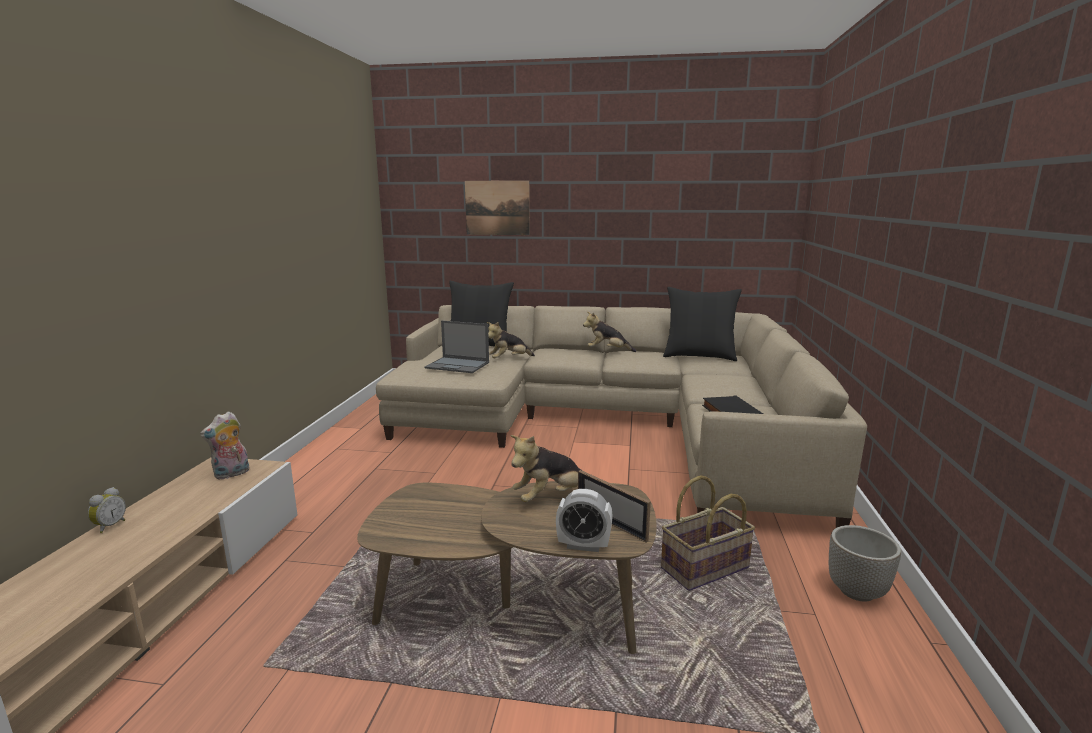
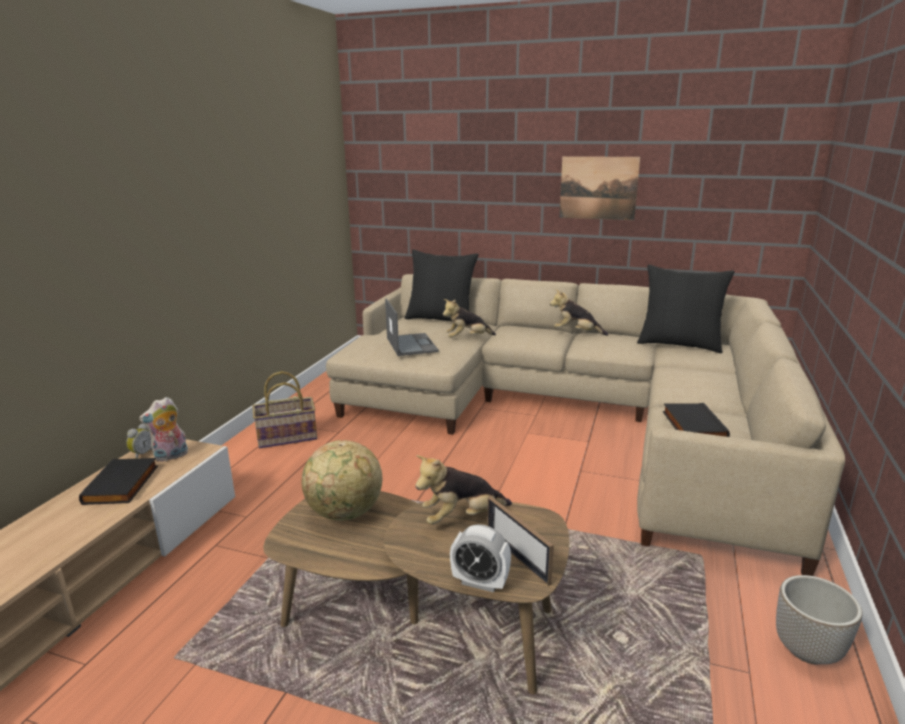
camera: 10 degrees right, 5 degrees up
alarm clock [88,487,126,533] -> alarm clock moved to [126,424,152,459]
laptop [425,321,489,373] -> laptop turned 135 degrees counterclockwise [385,298,439,356]
picture [465,180,530,235] -> picture moved to [559,156,640,220]
basket [661,476,755,591] -> basket moved to [252,371,317,448]
none -> black book [79,458,158,505]
none -> globe [302,440,382,521]

